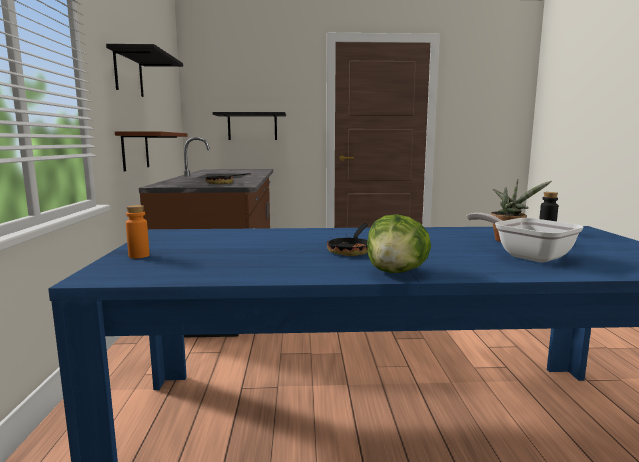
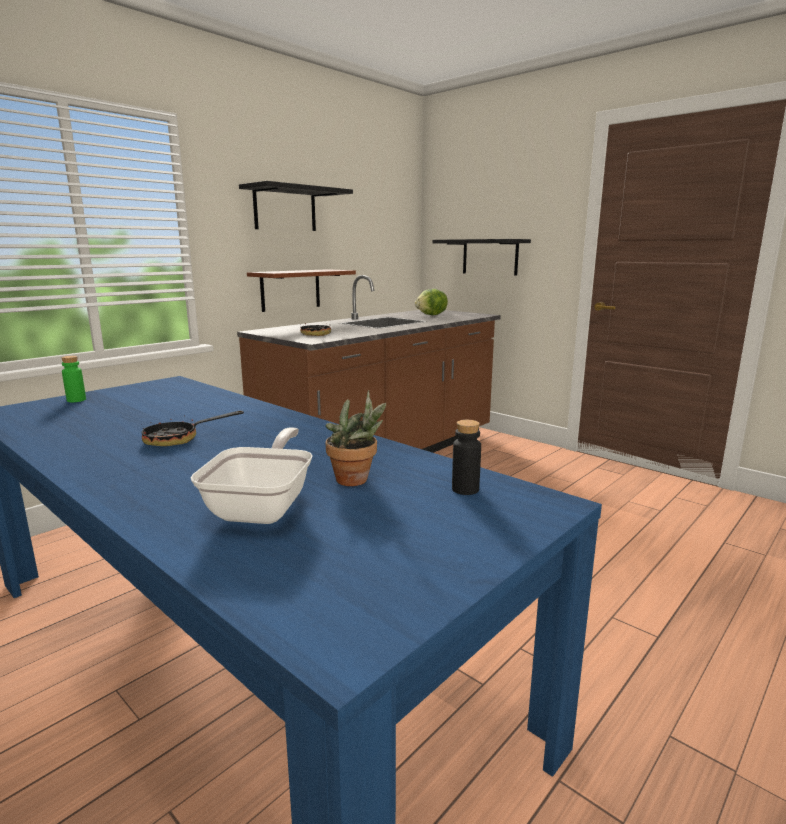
camera: 45 degrees right, 5 degrees up
orange bottle [126,205,149,258] -> green bottle [61,356,86,402]
lettuce [367,214,431,273] -> lettuce moved to [415,289,448,315]

